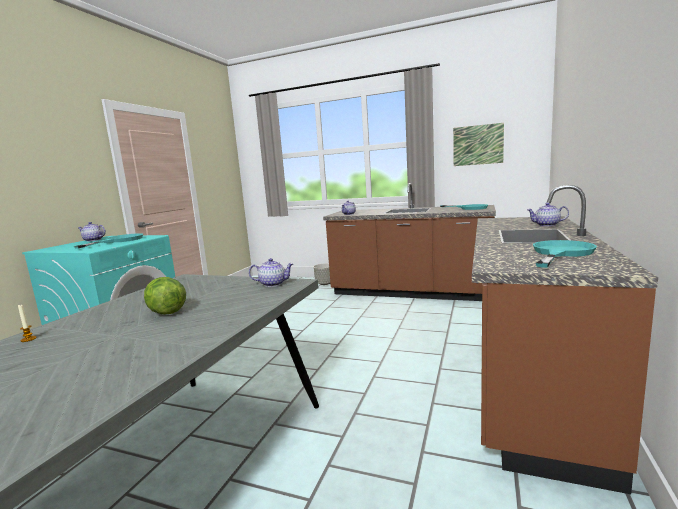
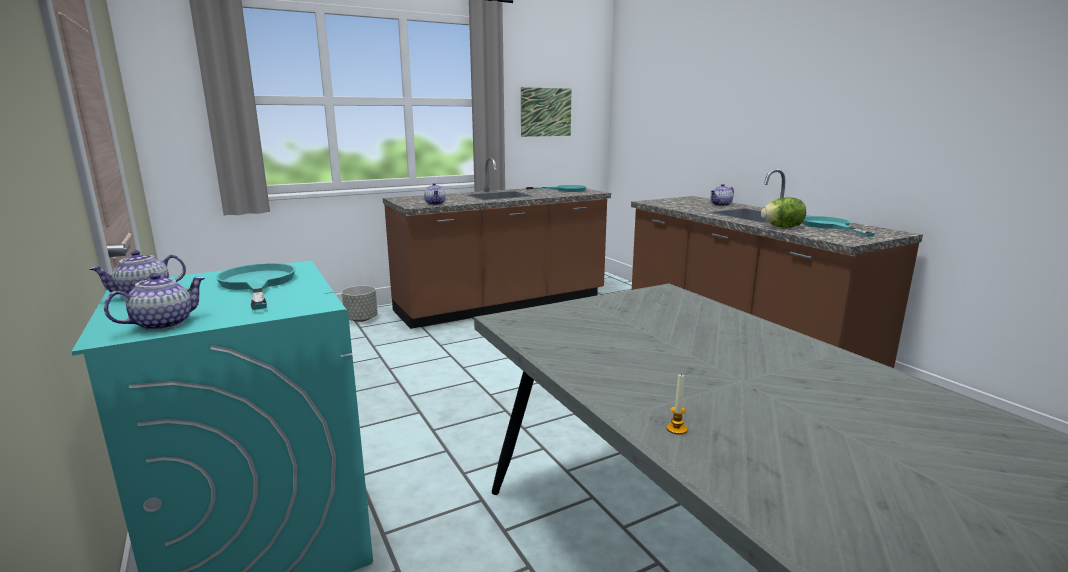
camera: 50 degrees left, 5 degrees up
lettuce [144,277,186,314] -> lettuce moved to [761,197,806,228]
teapot [249,258,294,287] -> teapot moved to [104,273,205,331]

